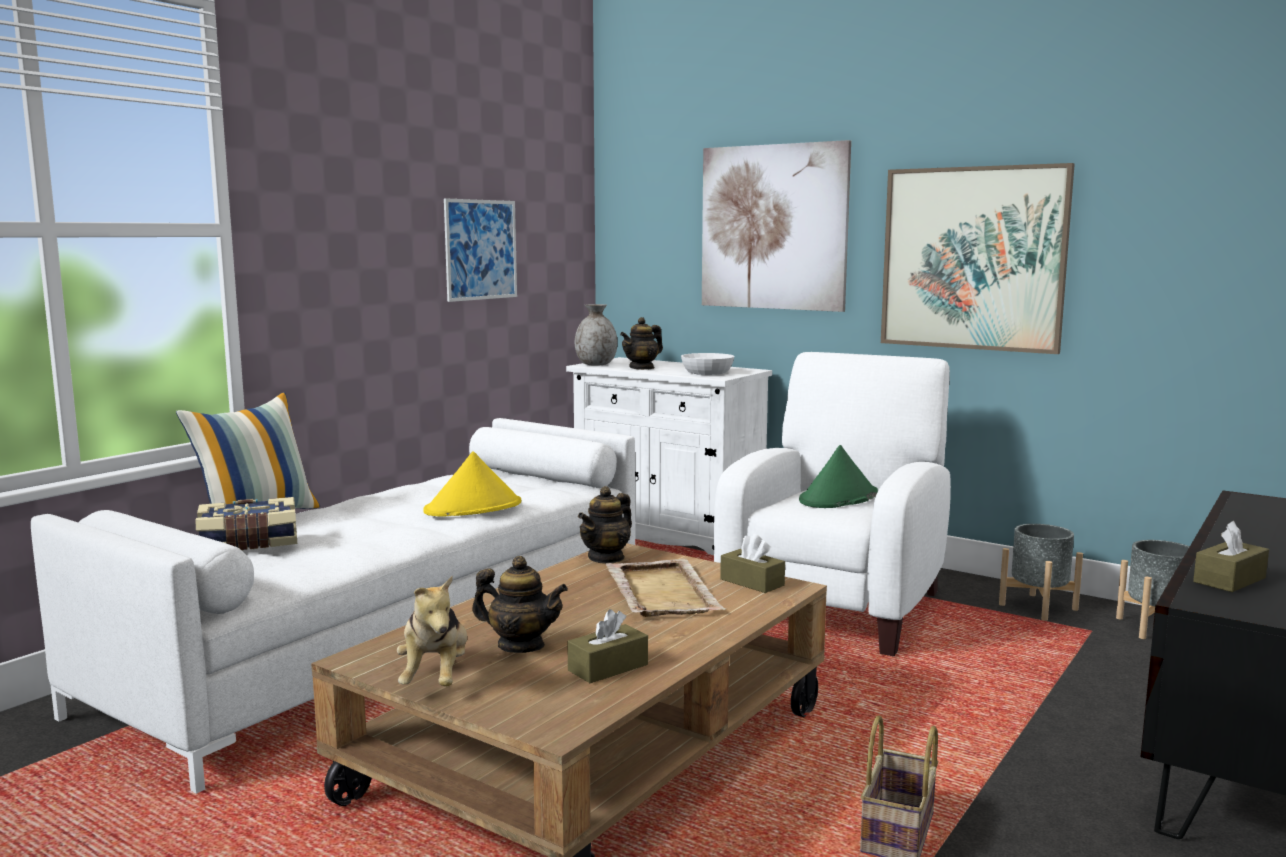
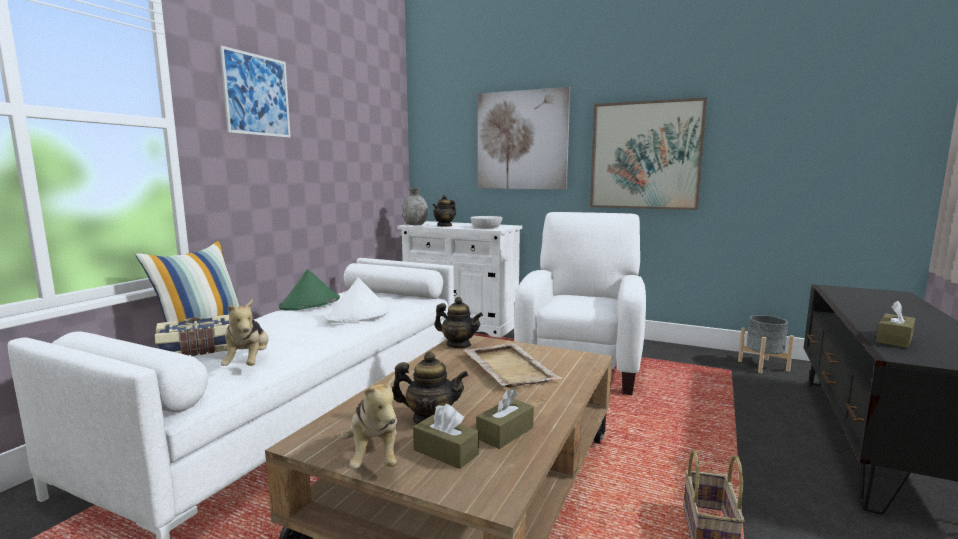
camera: 10 degrees left, 0 degrees up
yellow hat [423,451,521,516] -> white hat [325,277,390,323]
picture [444,198,517,302] -> picture moved to [220,45,291,138]
teapot [578,486,632,564] -> teapot turned 90 degrees counterclockwise [434,297,483,348]
brown tissue box [720,534,785,593] -> brown tissue box moved to [413,404,479,469]
green hat [799,445,878,508] -> green hat moved to [279,269,340,311]
grey planter [999,524,1083,621] -> none
none -> plush toy [221,299,269,366]

